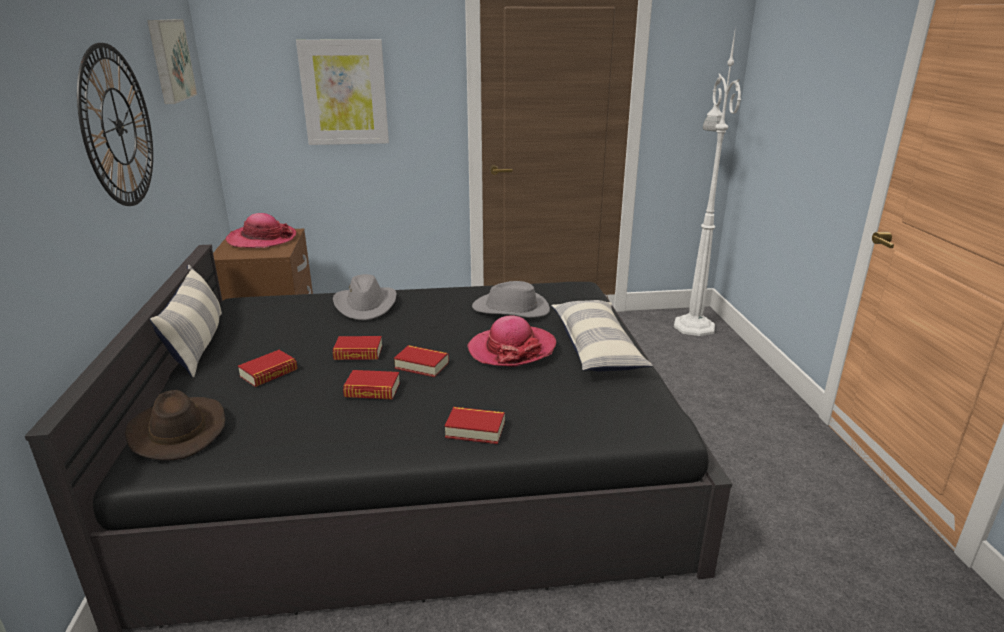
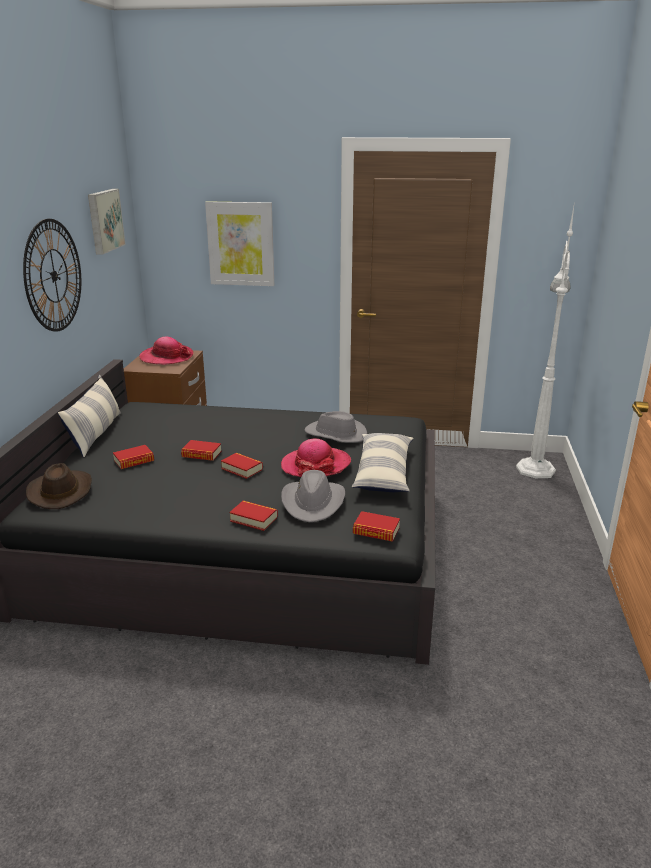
camera: 15 degrees right, 0 degrees up
grey hat [333,274,397,320] -> grey hat moved to [281,470,345,522]
book [343,370,400,400] -> book moved to [353,511,400,542]

